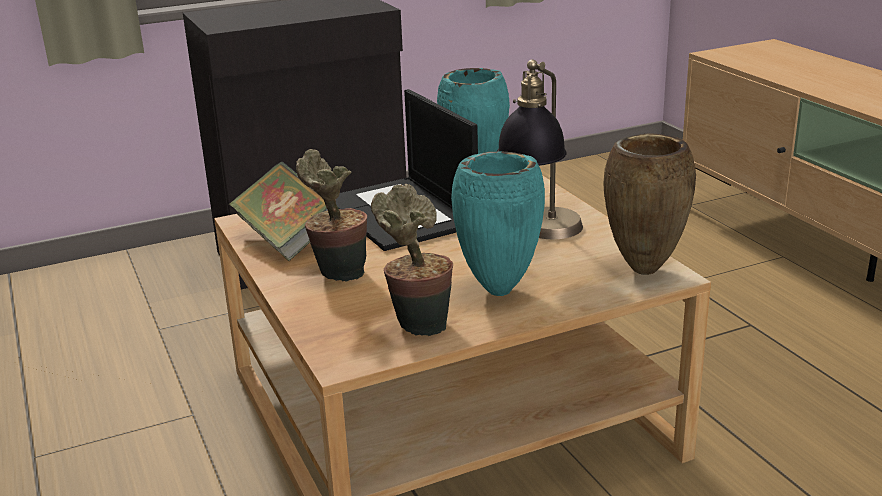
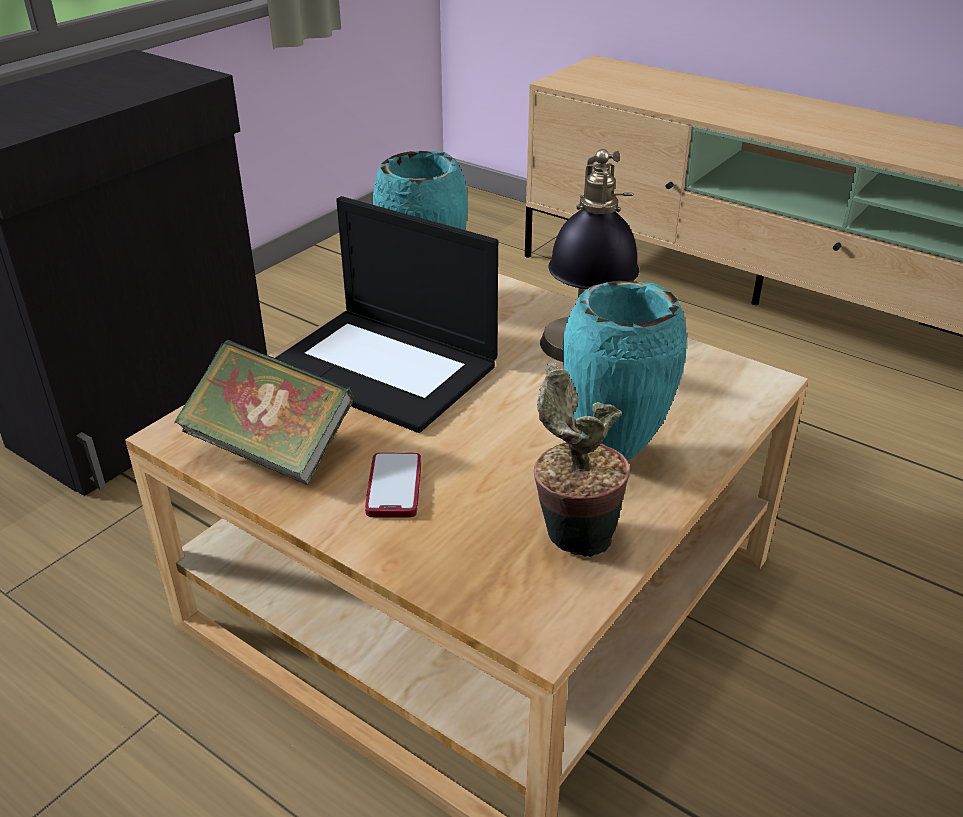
camera: 30 degrees left, 10 degrees up
potted plant [296,149,367,282] -> phone [365,453,421,518]
brown vase [604,133,696,275] -> none

